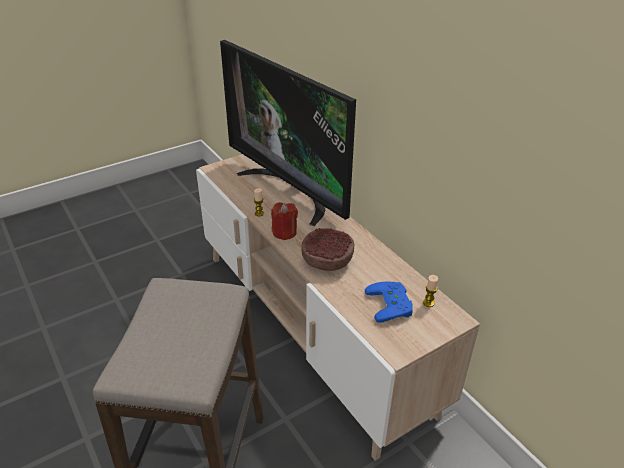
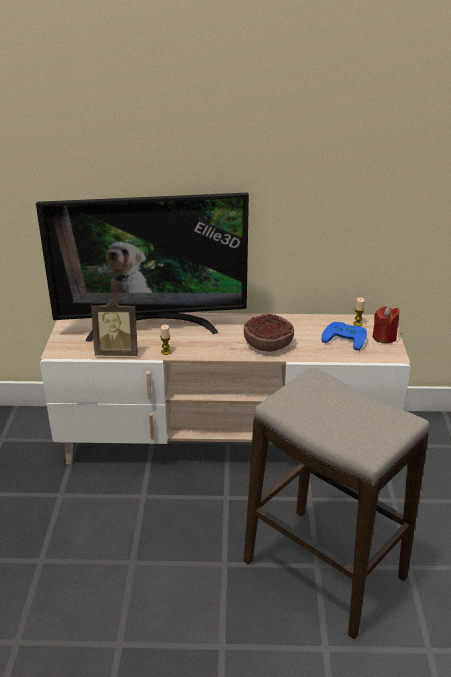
camera: 55 degrees left, 5 degrees down
red candle [271,202,298,240] -> red candle moved to [373,306,400,343]
none -> picture frame [91,300,138,356]

